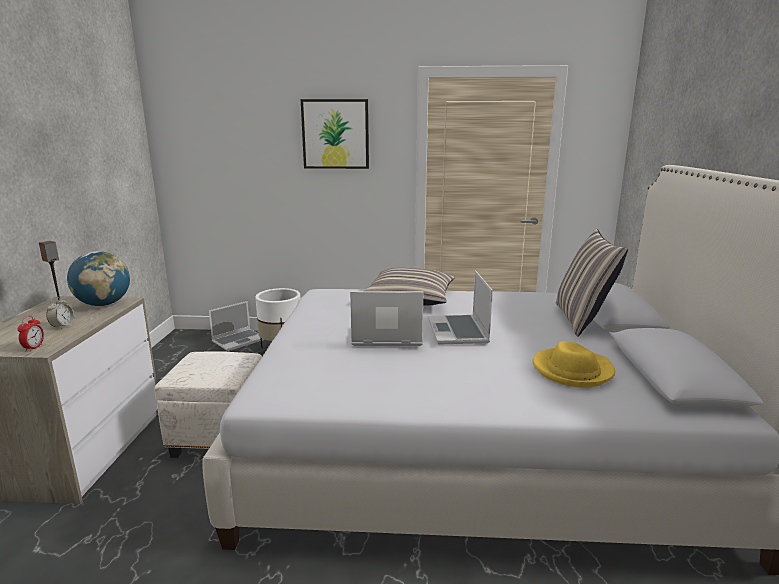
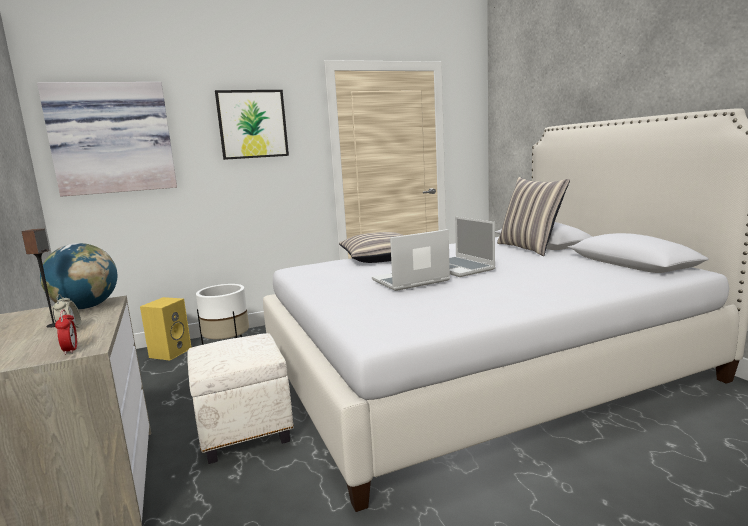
camera: 25 degrees left, 5 degrees down
laptop [209,301,264,351] -> yellow speaker [140,297,192,361]
yellow hat [533,341,615,387] -> none
none -> picture [37,82,177,197]

